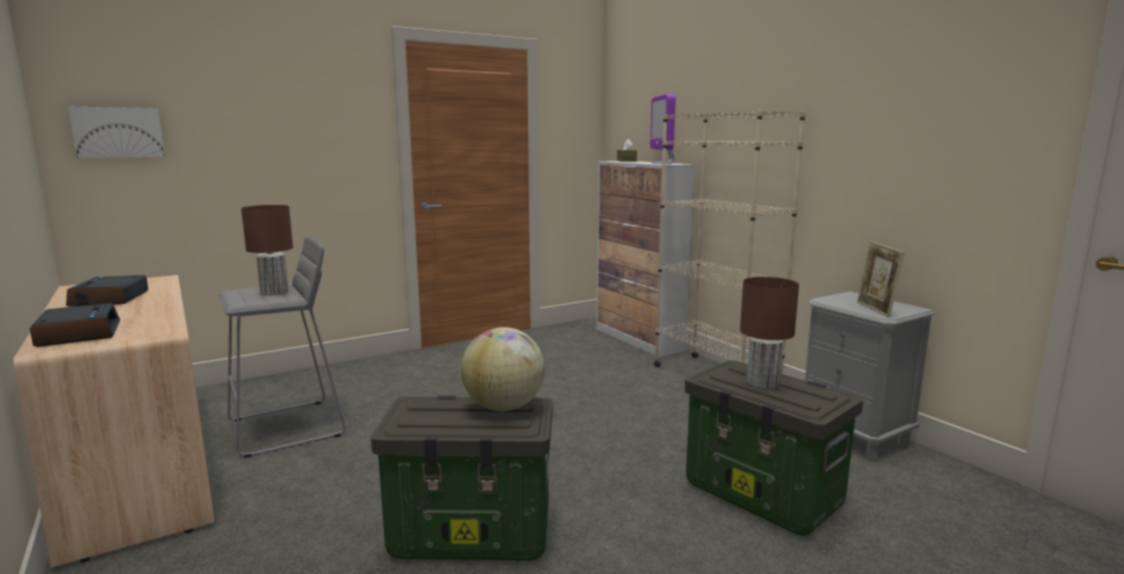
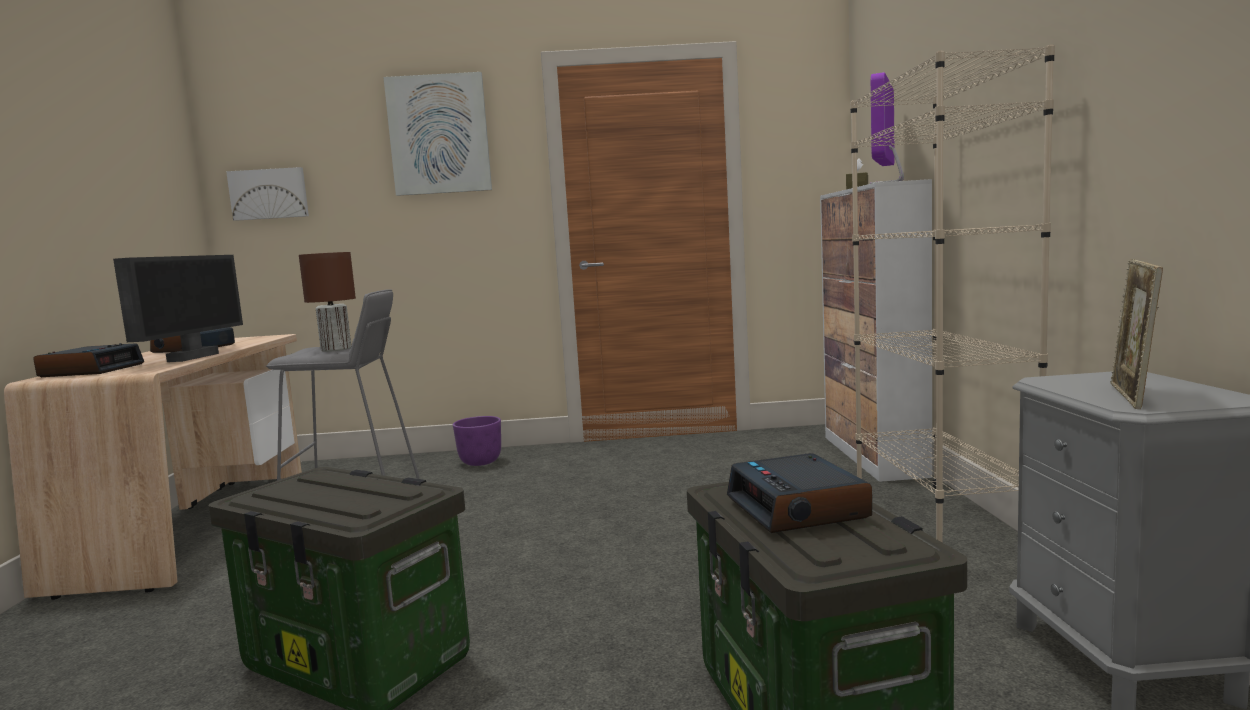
camera: 30 degrees right, 5 degrees down
globe [461,327,545,411] -> none
brown table lamp [740,277,799,389] -> alarm clock [727,453,872,533]
none -> monitor [113,255,243,362]
none -> picture [383,72,492,196]
none -> purple planter [453,416,501,466]

